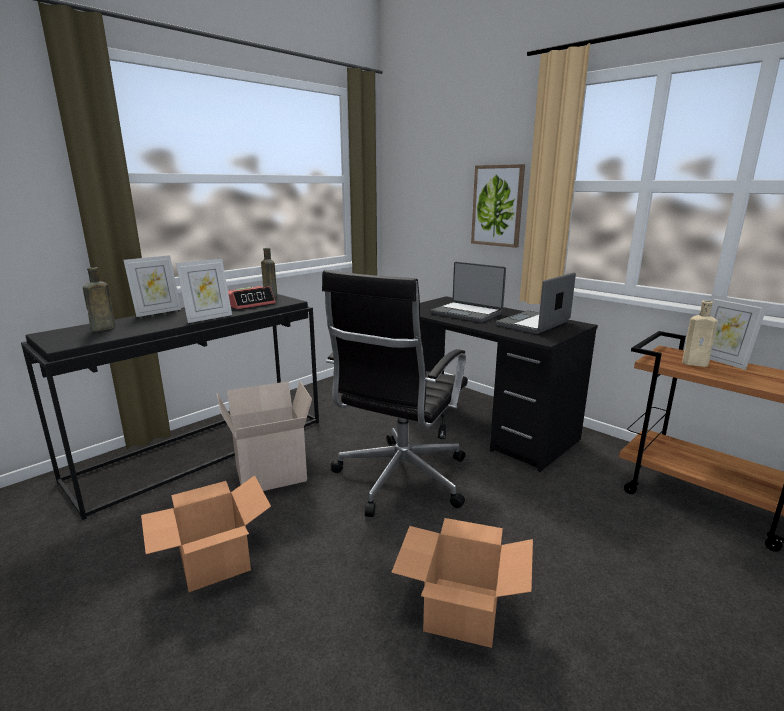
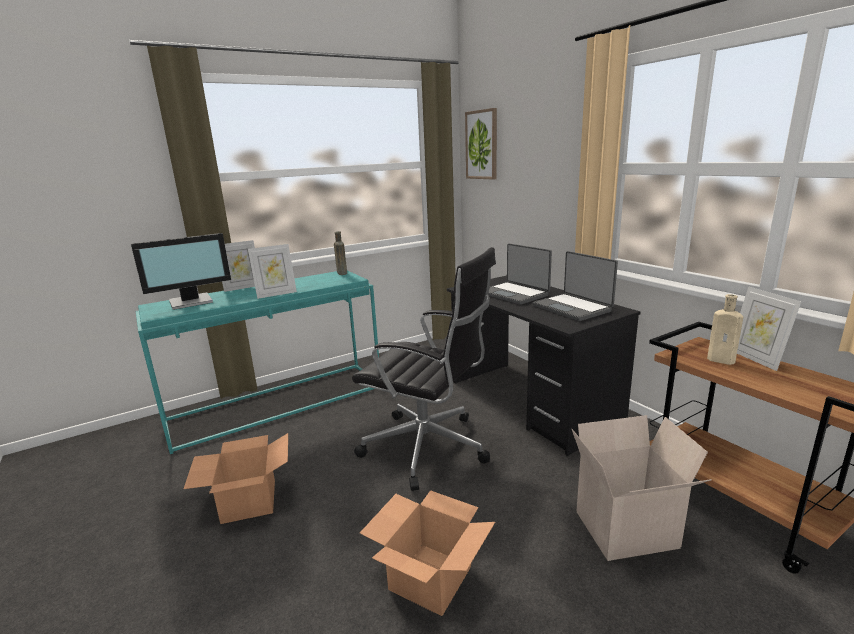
camera: 15 degrees right, 0 degrees up
black console table [21,294,319,520] -> turquoise console table [136,270,379,454]
brown bottle [83,267,116,332] -> monitor [131,233,231,310]
cardboard box [217,381,312,491] -> cardboard box moved to [572,415,712,561]
alarm clock [228,286,276,309] -> none
black office chair [322,270,468,517] -> black office chair turned 105 degrees counterclockwise [352,247,496,491]
picture [471,164,525,248] -> picture moved to [465,108,497,180]
laptop [496,272,576,334] -> laptop turned 90 degrees counterclockwise [532,251,618,321]

